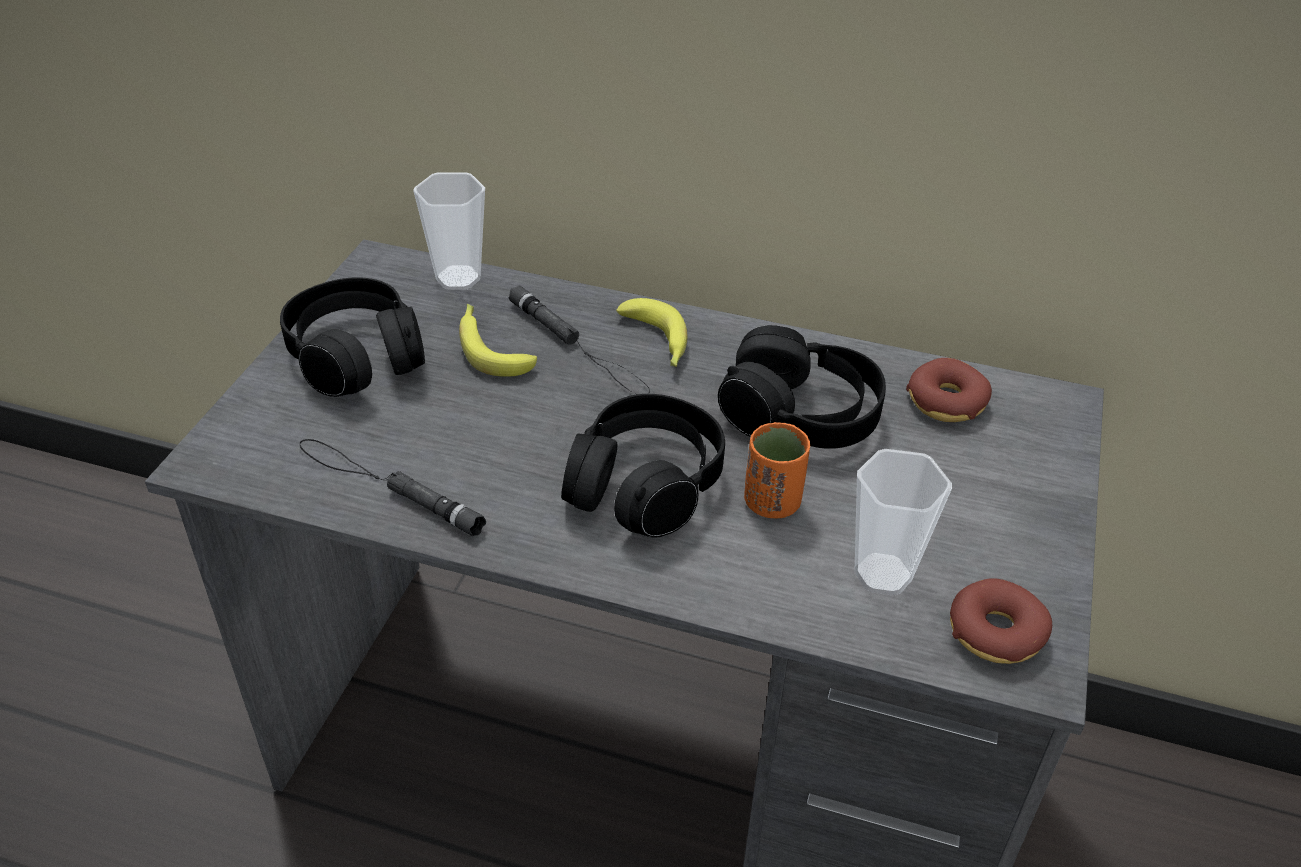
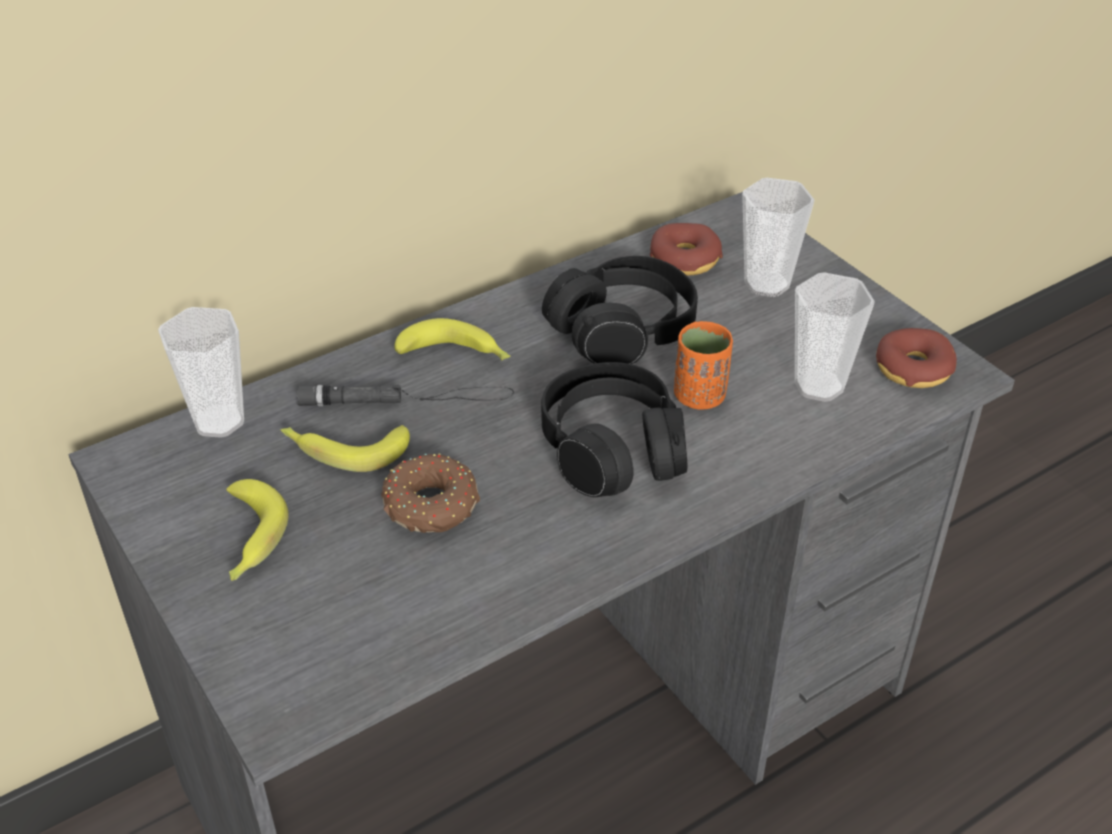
camera: 50 degrees left, 0 degrees up
black headphones [280,277,425,397] -> banana [226,479,289,581]
black flashlight [300,439,486,536] -> none
none -> donut [381,453,480,533]
none -> cup [742,178,815,297]

